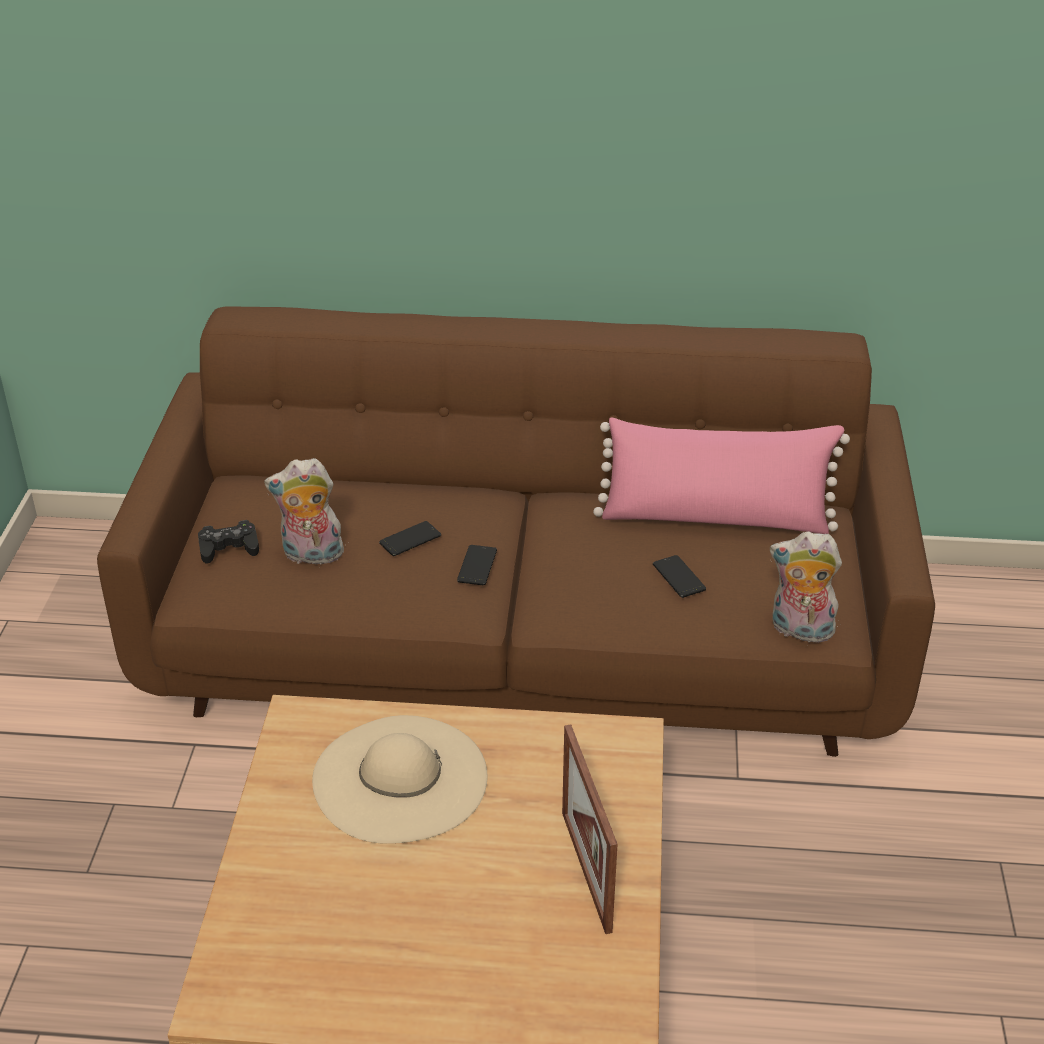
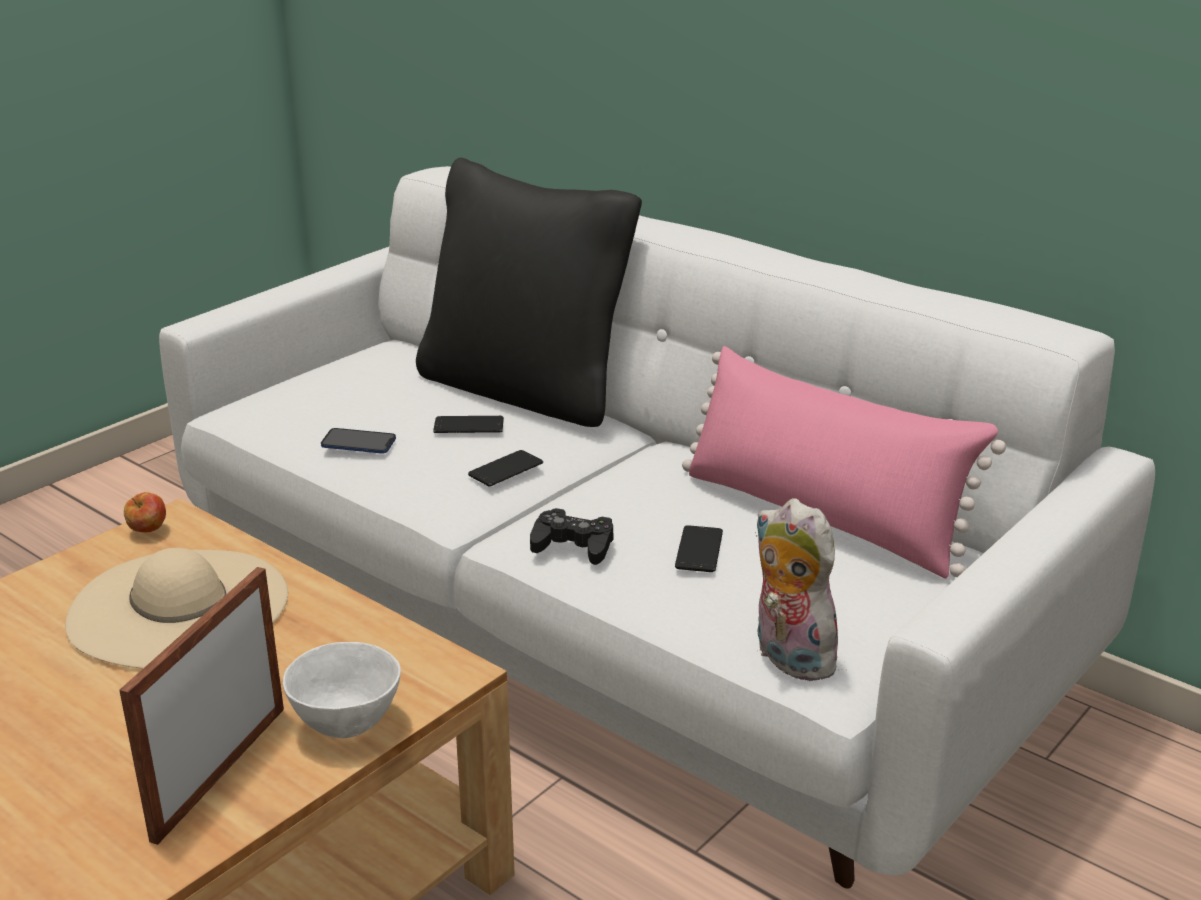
camera: 35 degrees right, 10 degrees down
brown sofa [97,306,935,757] -> white sofa [159,166,1155,888]
black game controller [198,520,259,564] -> black game controller moved to [530,508,614,565]
plush toy [264,458,346,565] -> none
none -> apple [124,492,166,532]
none -> white bowl [283,642,401,738]
none -> phone [321,428,396,454]
none -> black pillow [416,158,642,427]

